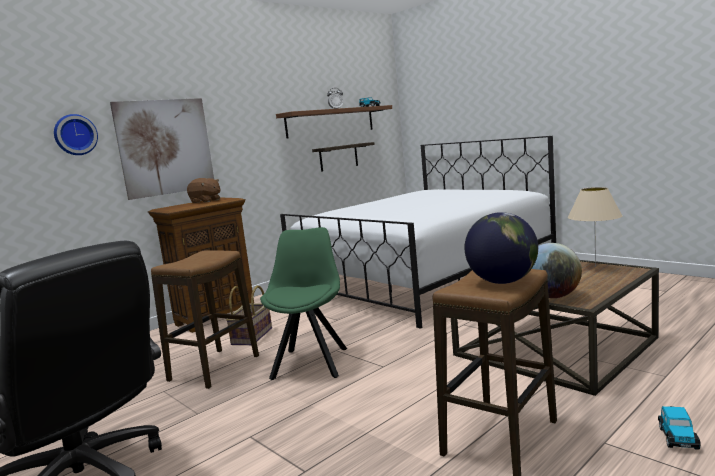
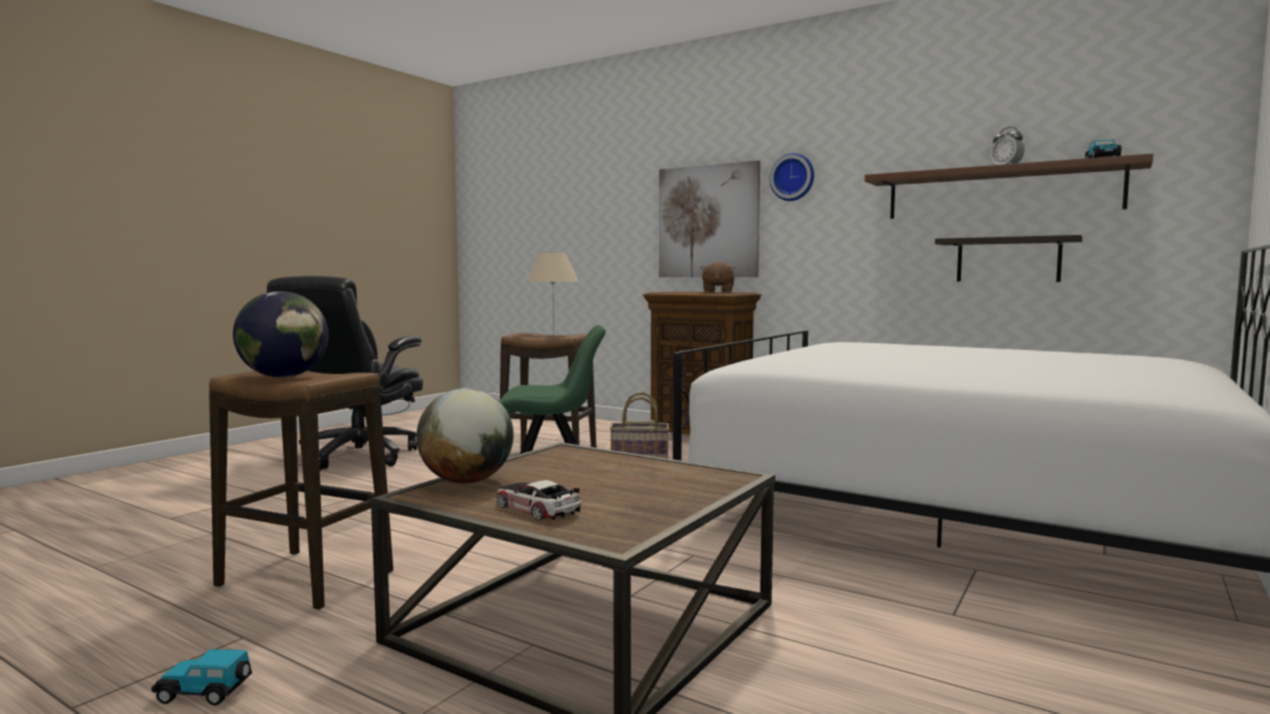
camera: 75 degrees right, 5 degrees down
wall clock [54,114,98,155] -> wall clock moved to [770,153,814,201]
beige table lamp [568,187,622,267] -> beige table lamp moved to [527,252,579,336]
none -> toy car [496,480,581,521]

